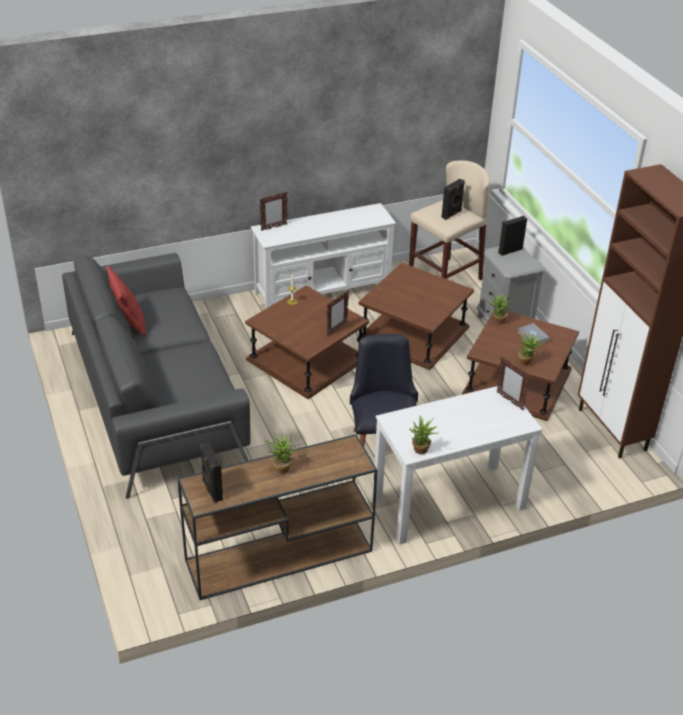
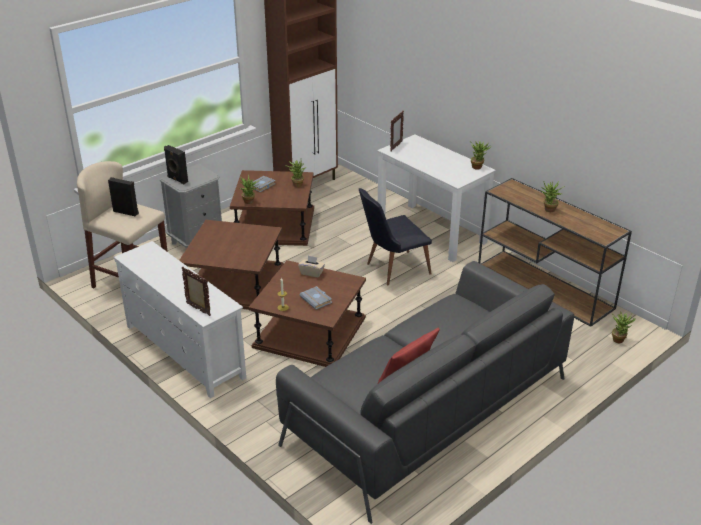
camera: 110 degrees left, 5 degrees down
black speaker [200,443,223,503] -> none
picture frame [327,290,349,336] -> beige tissue box [298,256,325,277]
none -> grey book [300,286,332,310]
none -> potted plant [612,311,636,343]

